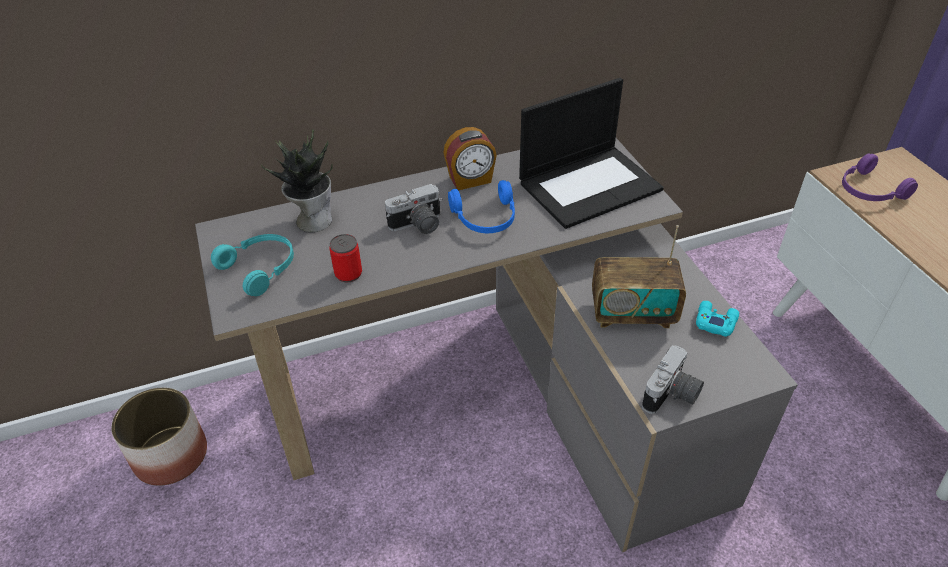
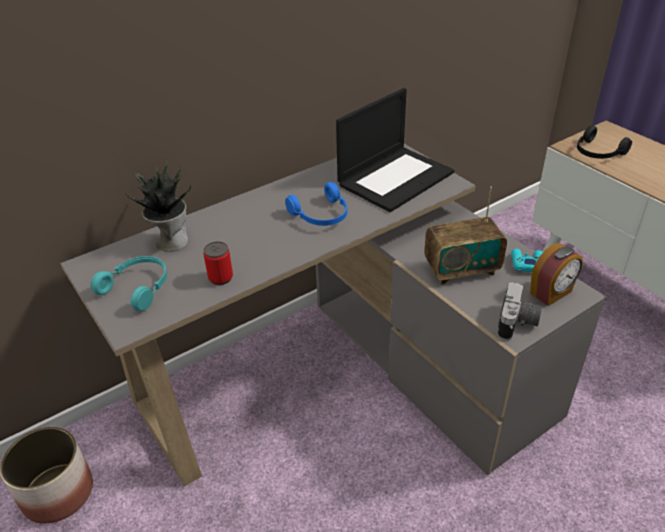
camera: 15 degrees left, 5 degrees down
camera [385,184,442,234] -> none
alarm clock [443,127,497,190] -> alarm clock moved to [530,243,583,306]
purple headphones [842,153,918,201] -> black headphones [577,126,632,159]

